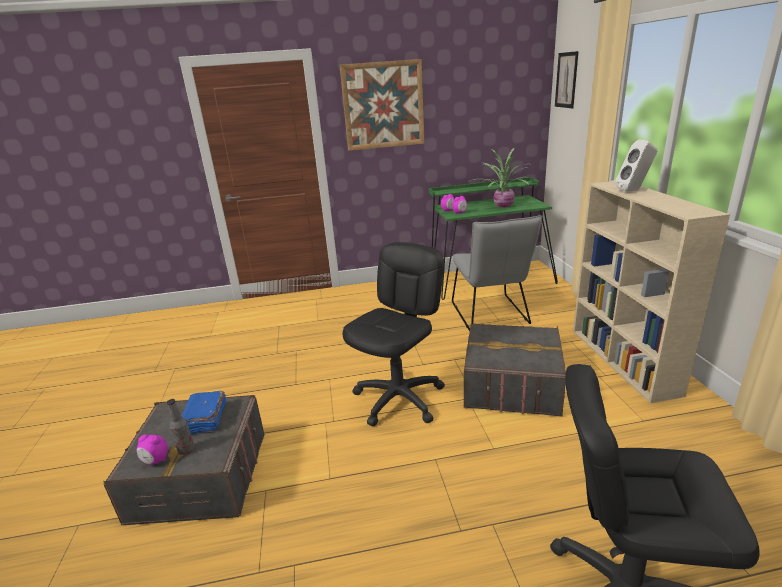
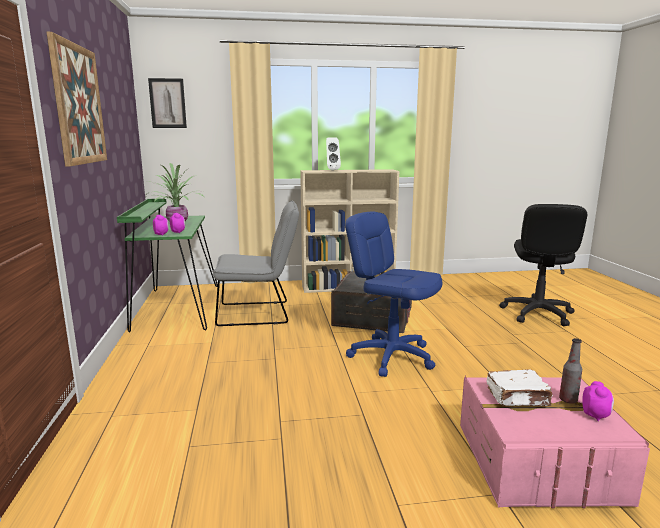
camera: 90 degrees left, 10 degrees down
grey storage box [103,395,265,525] -> pink storage box [460,376,650,508]
blue book [182,391,226,434] -> white book [486,369,553,406]
black office chair [342,242,445,426] -> blue office chair [345,212,442,377]

